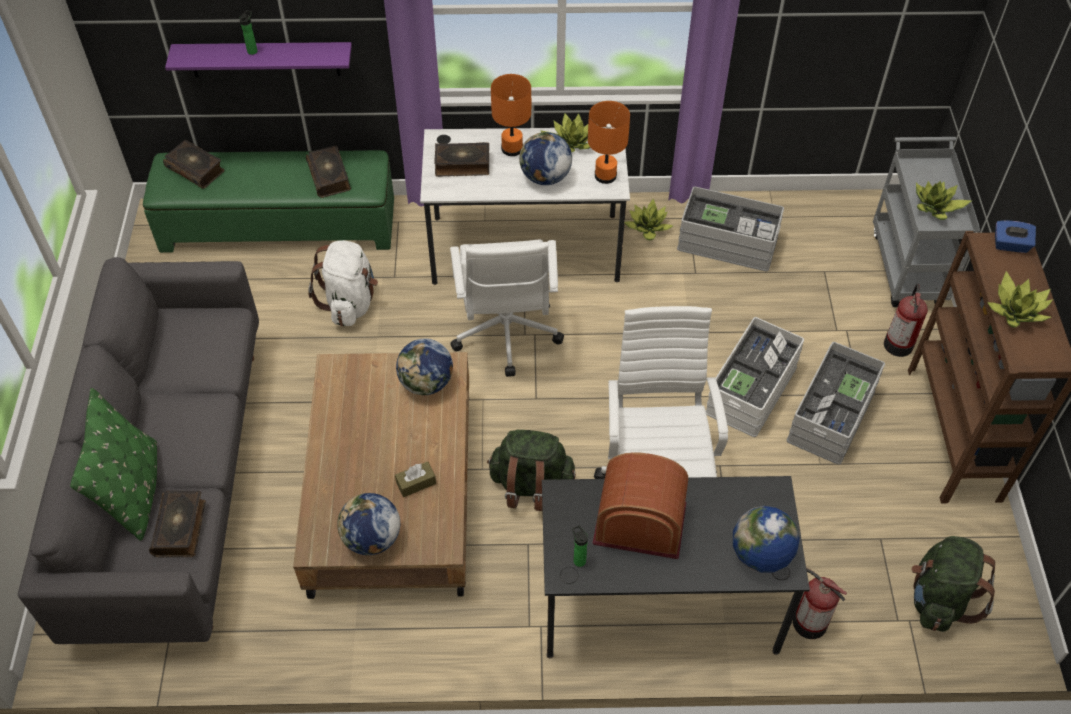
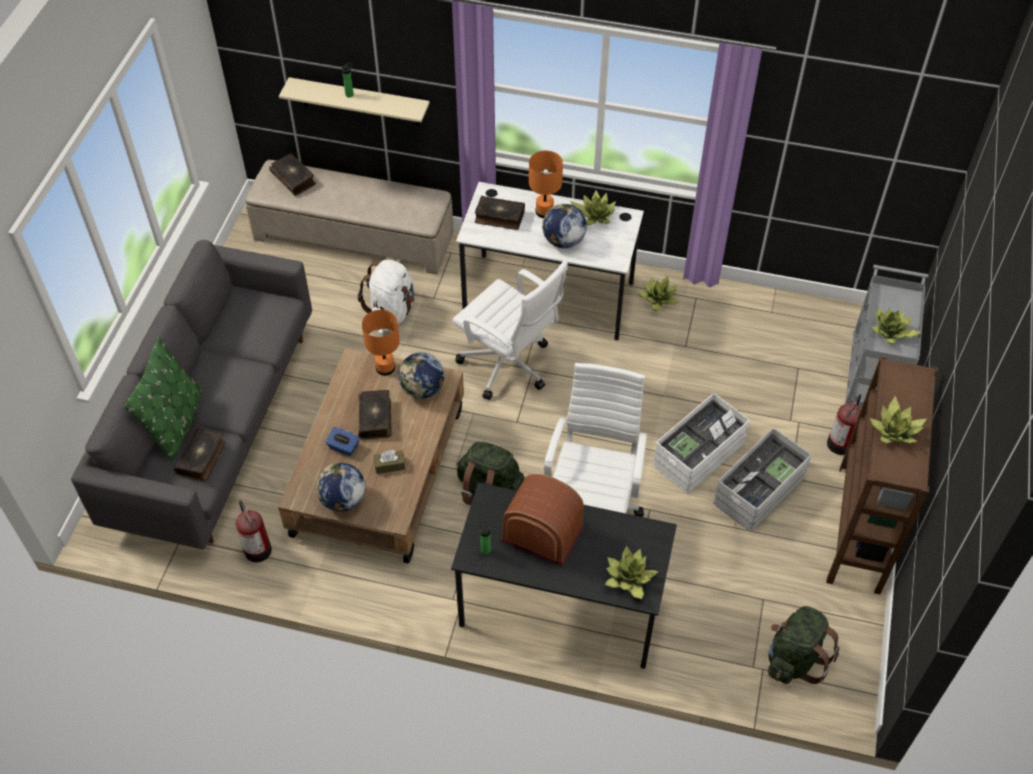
camera: 15 degrees right, 0 degrees up
green bench [143,150,394,253] -> beige bench [246,160,454,275]
purple shelf [165,42,352,77] -> beige shelf [279,77,430,126]
book [306,146,351,198] -> book moved to [358,390,392,440]
white office chair [450,239,564,377] -> white office chair turned 60 degrees counterclockwise [452,260,568,400]
orange table lamp [588,101,630,184] -> orange table lamp moved to [362,310,400,376]
grey storage box [677,187,784,271] -> none
globe [733,506,800,573] -> potted plant [605,546,658,599]
fire extinguisher [793,568,847,639] -> fire extinguisher moved to [236,500,272,562]
blue tissue box [995,220,1036,253] -> blue tissue box moved to [326,427,360,456]

